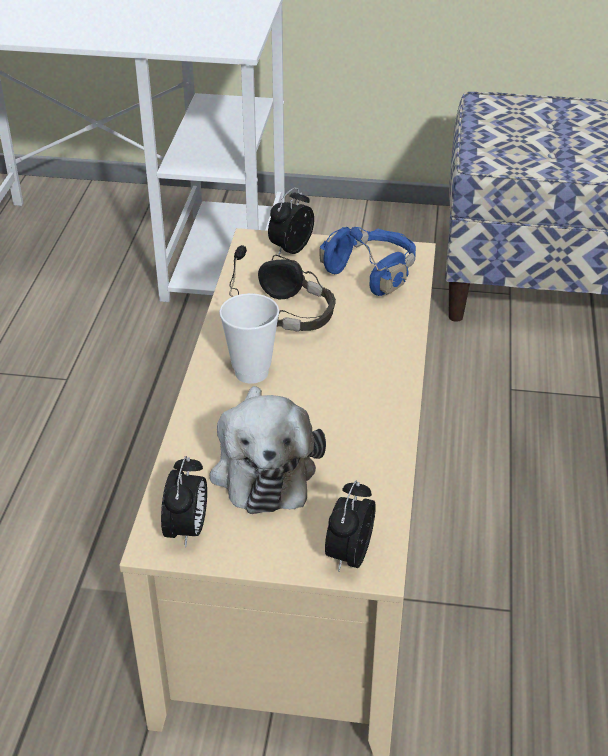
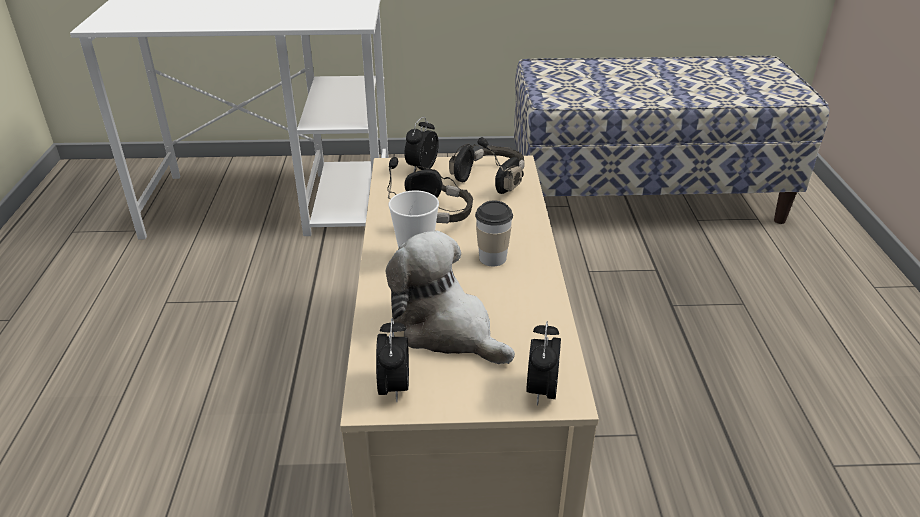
camera: 10 degrees left, 5 degrees down
plush toy [209,386,326,514] -> plush toy turned 150 degrees clockwise [385,230,515,364]
blue headphones [319,227,416,296] -> black headphones [449,137,525,194]
none -> cup [475,200,513,266]

